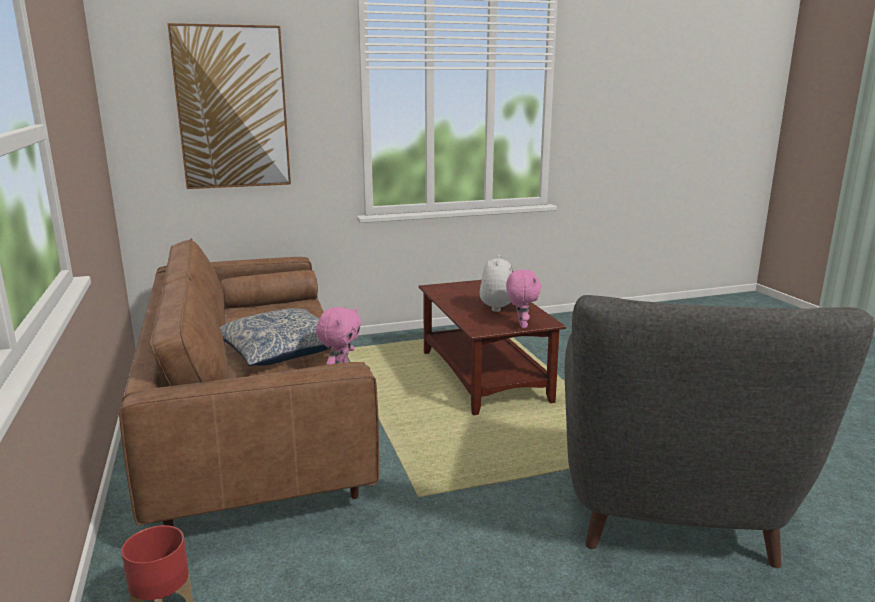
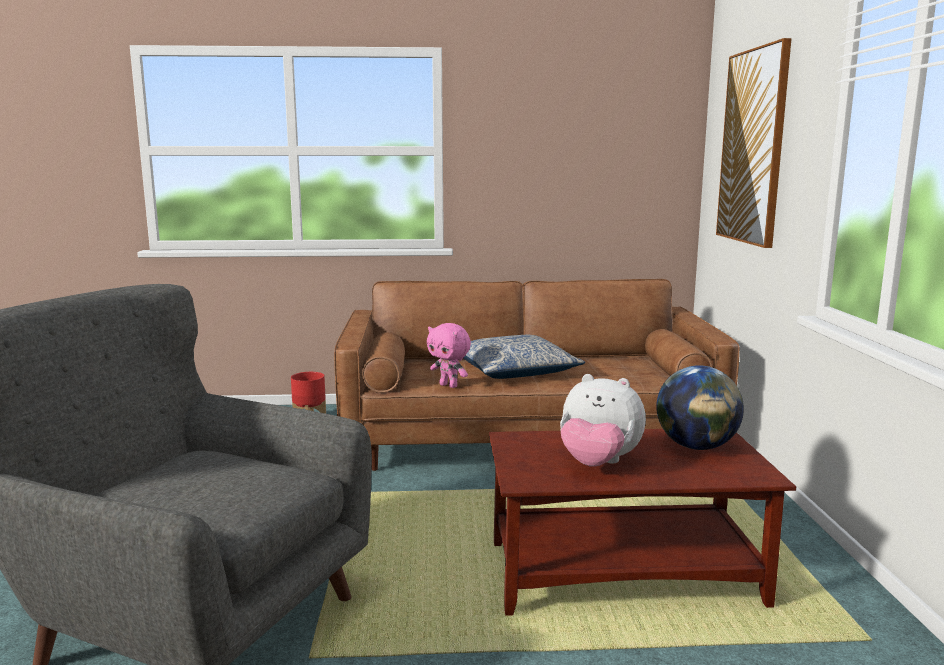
camera: 105 degrees right, 5 degrees down
pink plush toy [506,269,541,328] -> none
none -> globe [656,365,744,450]

